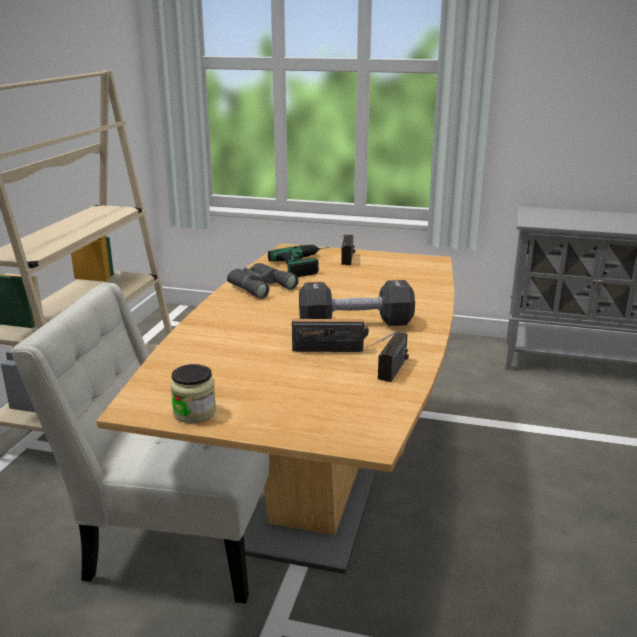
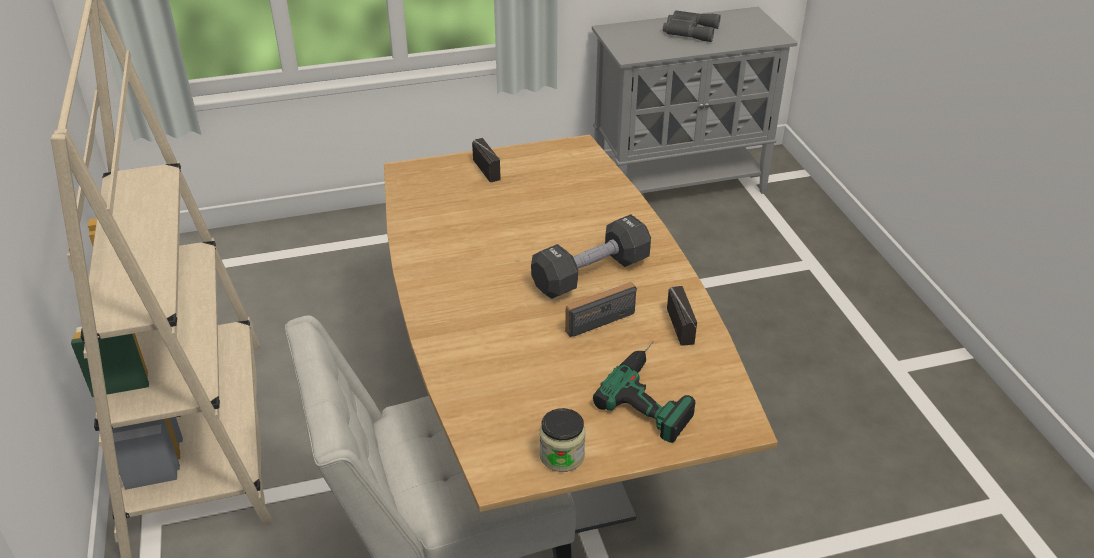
camera: 30 degrees left, 15 degrees up
grey binoculars [227,263,299,299] -> grey binoculars moved to [663,10,721,42]
power drill [268,245,330,277] -> power drill moved to [593,342,696,443]

